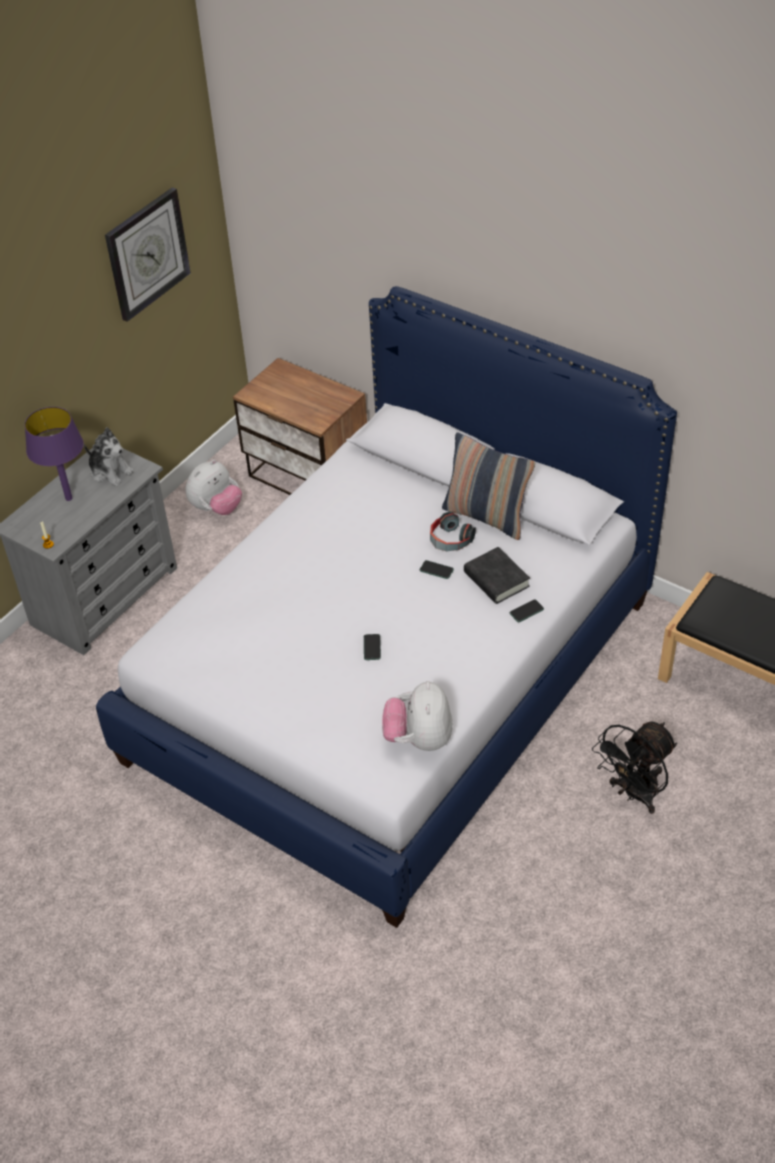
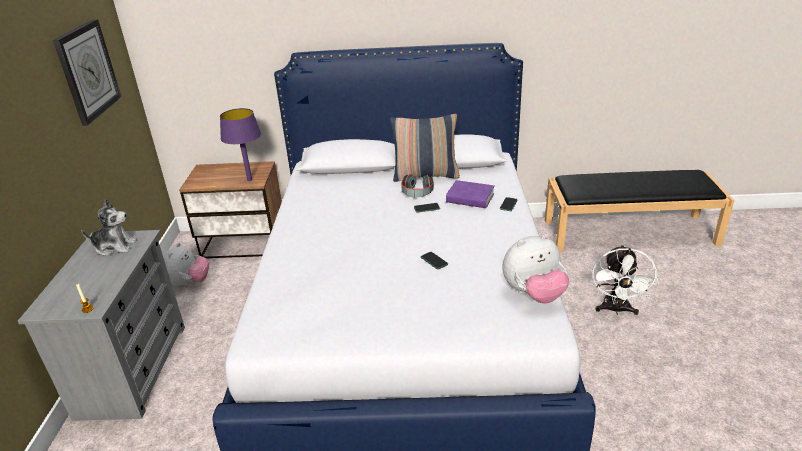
camera: 35 degrees left, 15 degrees down
purple table lamp [25,407,84,501] -> purple table lamp moved to [220,108,261,181]
plush toy [382,681,453,751] -> plush toy turned 75 degrees counterclockwise [502,234,569,304]
black book [464,547,530,604] -> purple book [446,180,495,208]
black fan [592,722,677,814] -> white fan [592,245,658,315]

